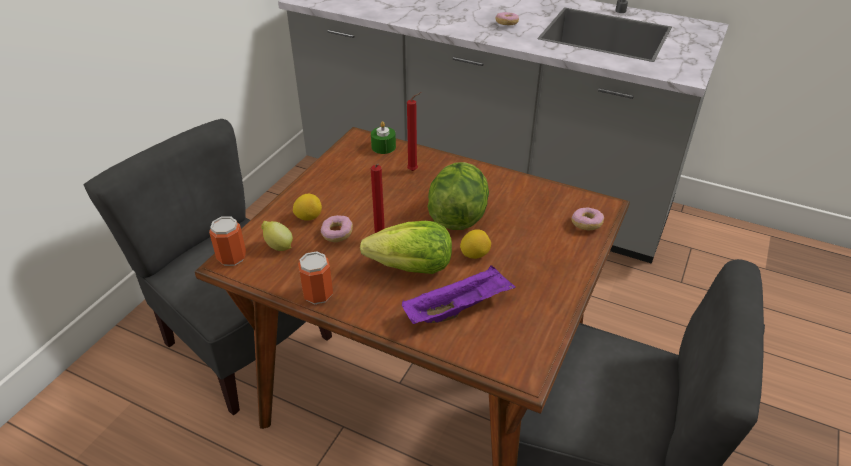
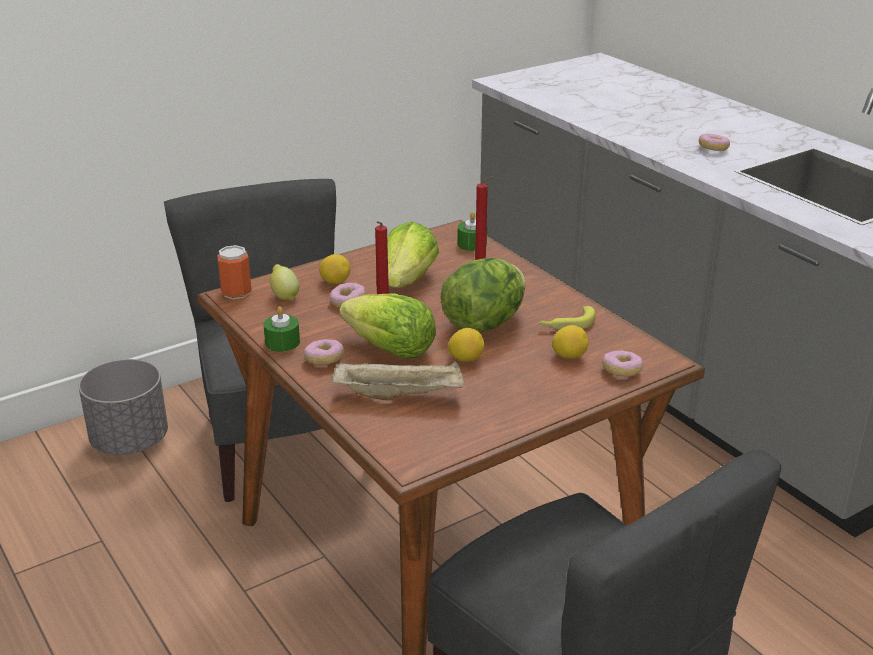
camera: 30 degrees right, 10 degrees down
can [298,251,333,304] -> green candle [263,306,300,352]
purple tray [402,265,516,324] -> beige tray [332,361,464,401]
none -> grey planter [79,359,168,455]
none -> donut [304,339,344,365]
none -> lettuce [387,221,439,288]
none -> banana [538,306,596,330]
none -> lemon [552,325,588,359]

